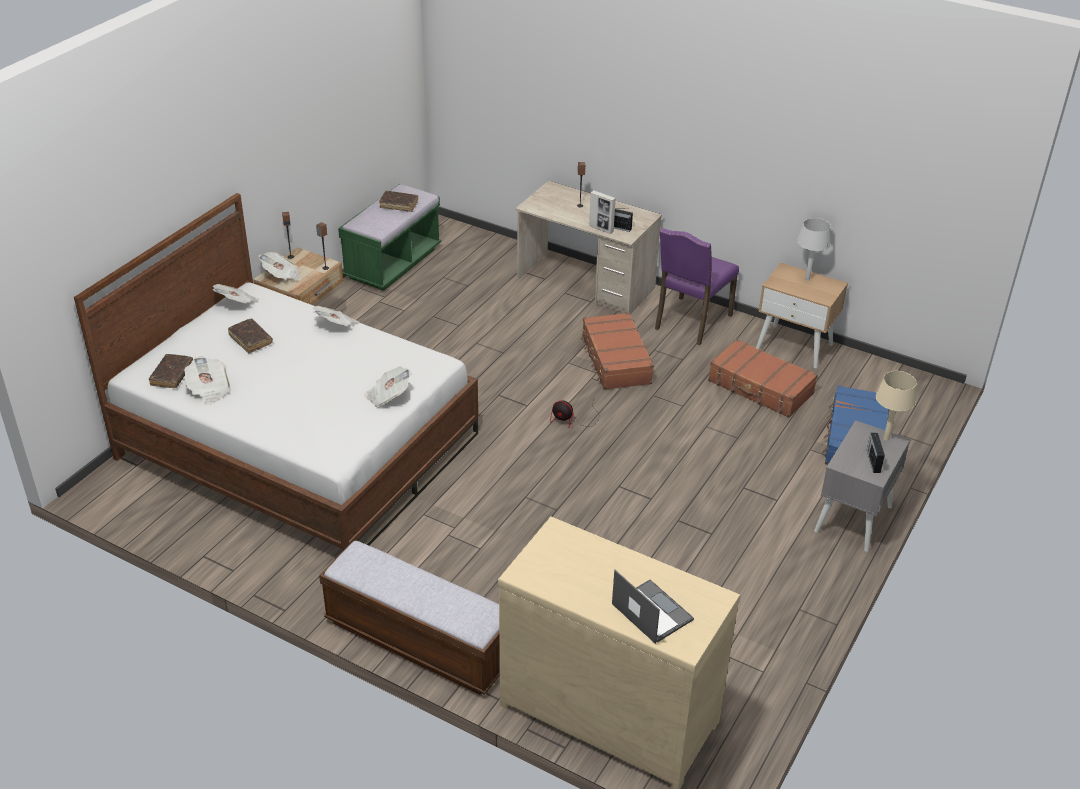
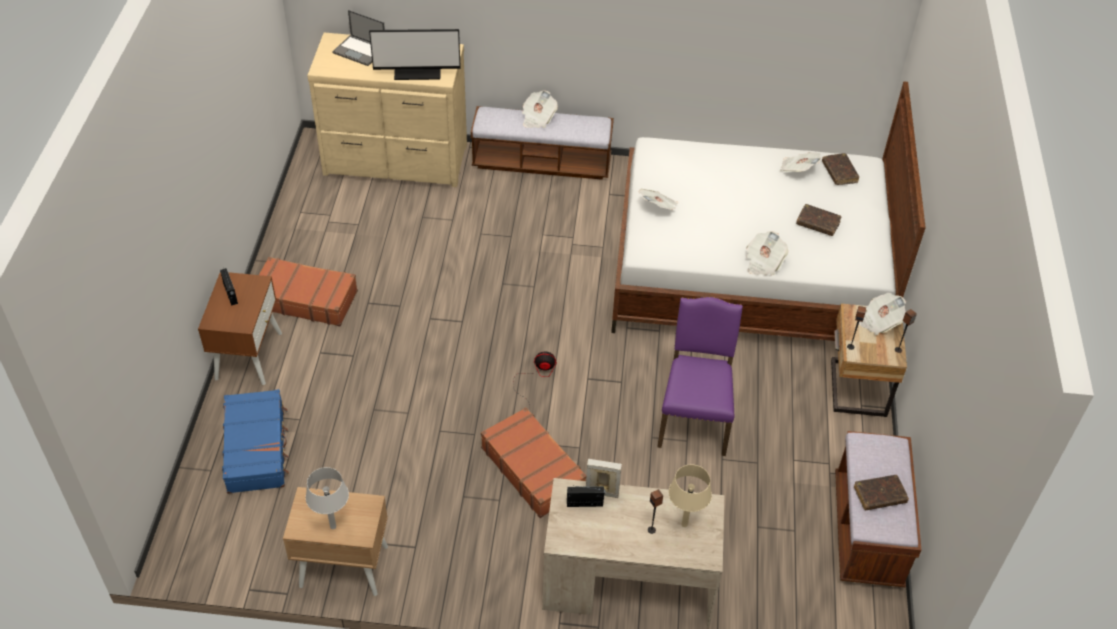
camera: 155 degrees right, 10 degrees up
newspaper [212,284,259,304] -> newspaper moved to [522,90,558,128]
green bench [338,184,441,291] -> brown bench [835,431,922,587]
purple chair [655,228,739,345] -> purple chair moved to [657,297,743,456]
brown suitcase [708,339,818,418] -> brown suitcase moved to [259,257,358,326]
grey nightstand [814,420,911,552] -> brown nightstand [198,272,282,385]
beige table lamp [876,371,917,441] -> beige table lamp moved to [669,464,712,527]
none -> monitor [369,29,461,80]

